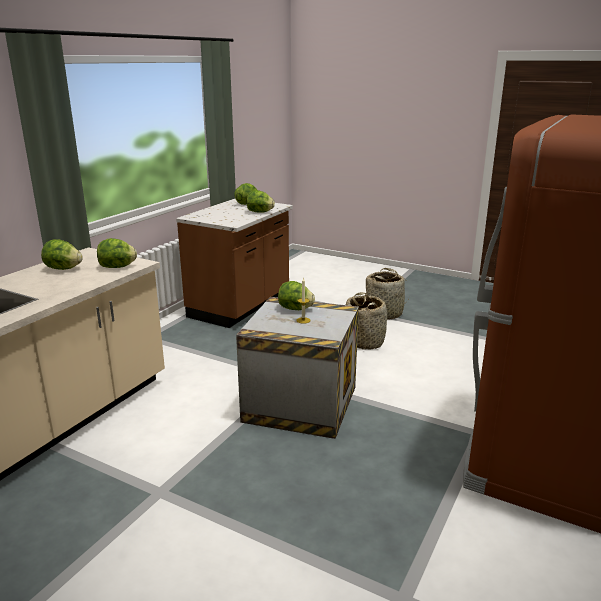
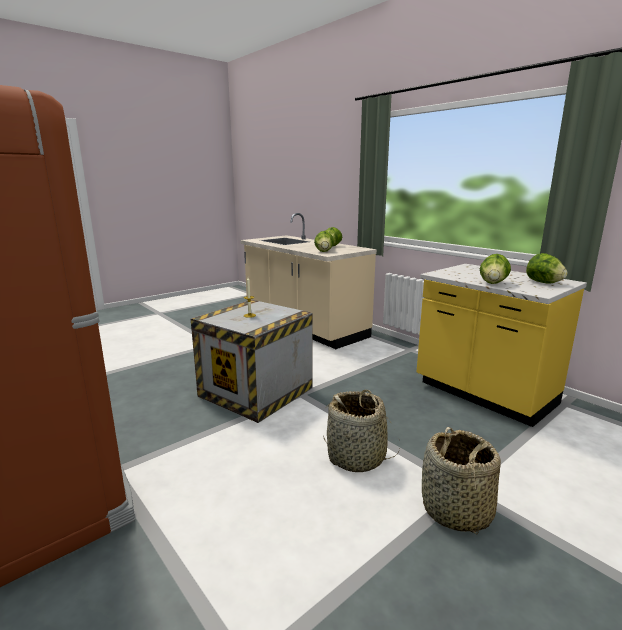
camera: 110 degrees right, 5 degrees down
brown counter [176,199,293,328] -> yellow counter [417,264,587,427]
lettuce [278,281,315,310] -> none

